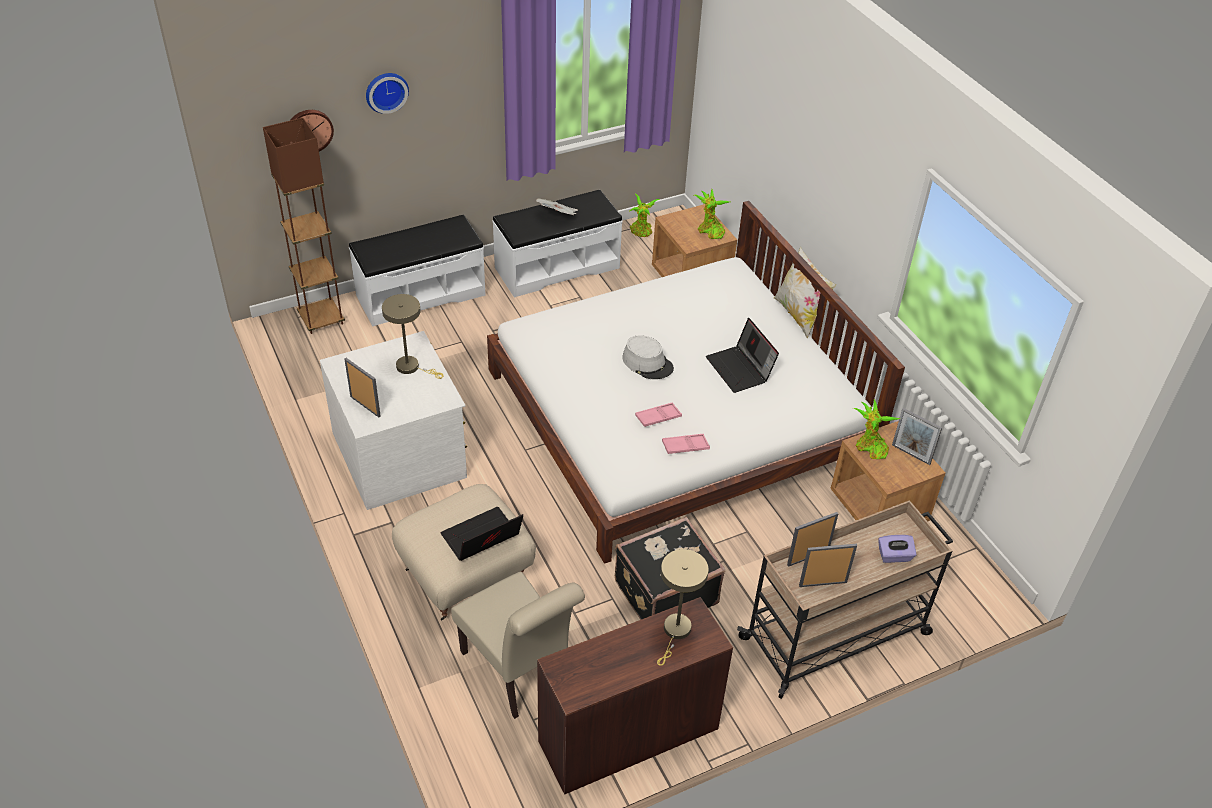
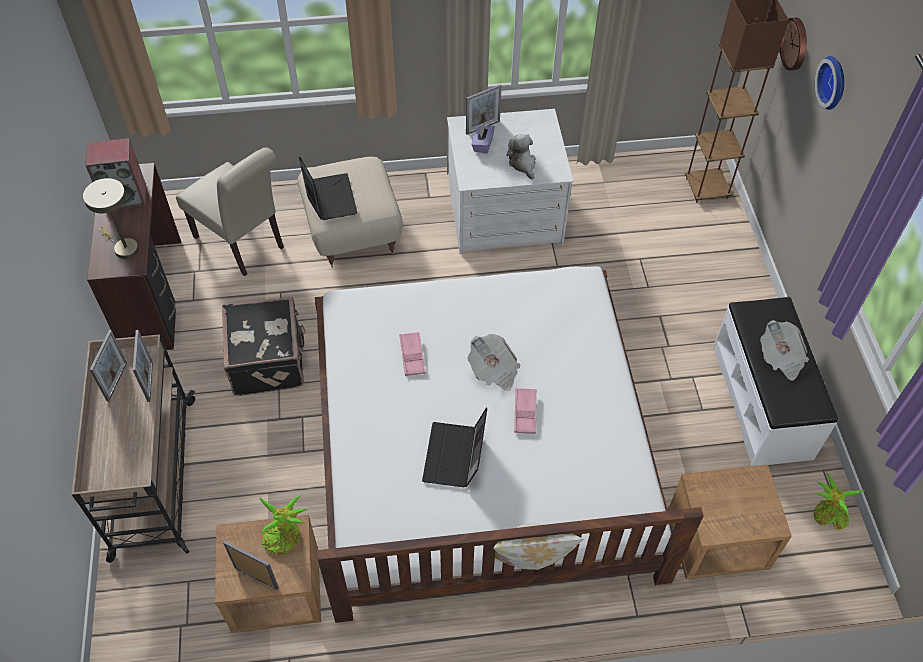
camera: 110 degrees right, 10 degrees up
white bench [349,215,486,327] -> none
beige table lamp [382,294,444,379] -> plush toy [507,134,535,180]
beige chair [451,571,585,719] -> beige chair turned 120 degrees counterclockwise [176,148,284,276]
grey hat [622,335,674,379] -> newspaper [467,334,520,391]
pink tray [662,434,710,454] -> pink tray moved to [514,388,537,434]
potted plant [694,189,730,239] -> none
laptop [706,318,779,393] -> laptop turned 75 degrees counterclockwise [422,408,487,487]
purple tissue box [878,535,917,563] -> purple tissue box moved to [472,125,495,154]
picture frame [892,408,942,465] -> picture frame turned 60 degrees clockwise [223,541,279,590]
none -> speaker [85,138,146,210]

